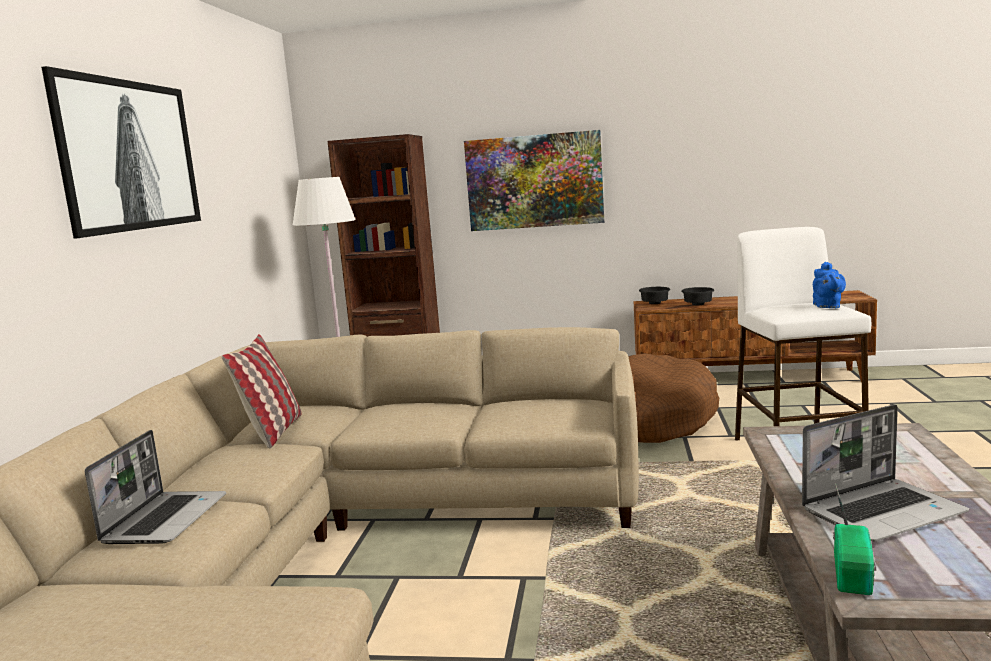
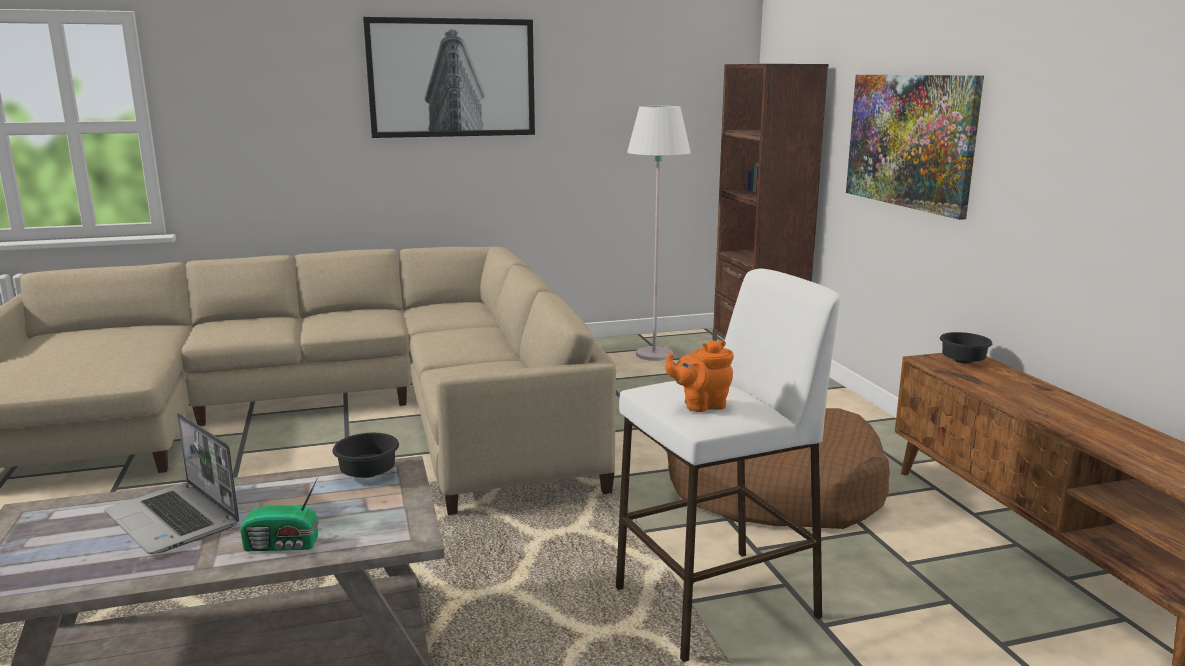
camera: 65 degrees right, 5 degrees up
laptop [85,430,226,544] -> none
pillow [221,334,302,448] -> none
black bowl [681,287,714,305] -> black bowl moved to [332,433,399,478]
blue teapot [813,262,846,308] -> orange teapot [665,340,734,412]
radio [833,483,876,595] -> radio moved to [240,475,319,551]

